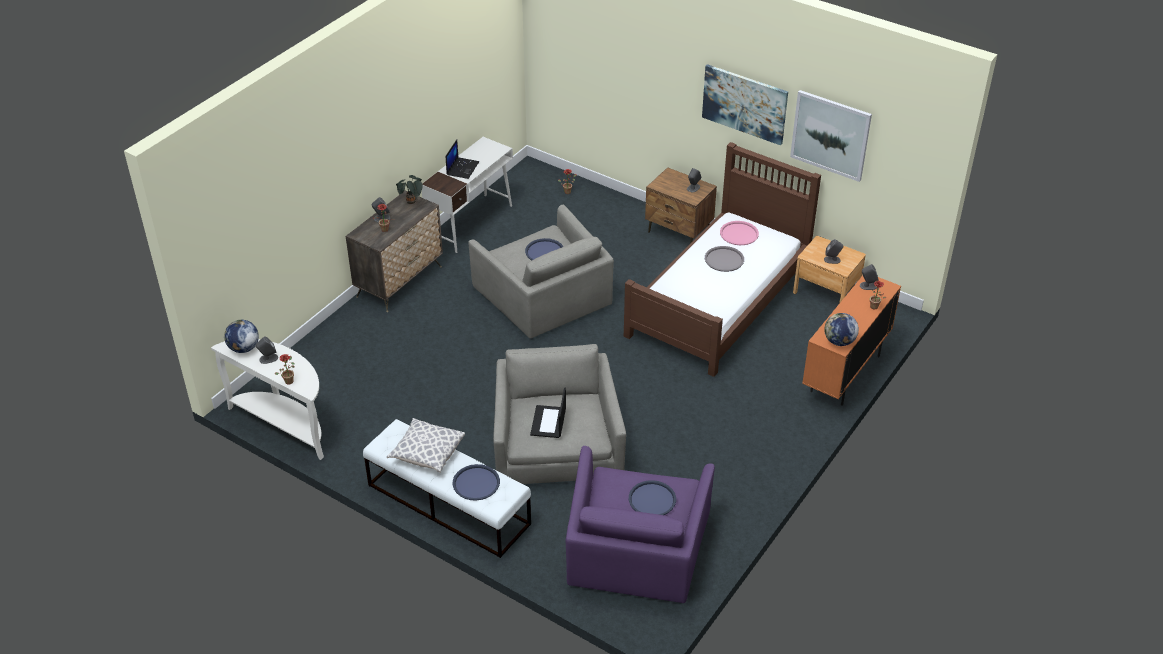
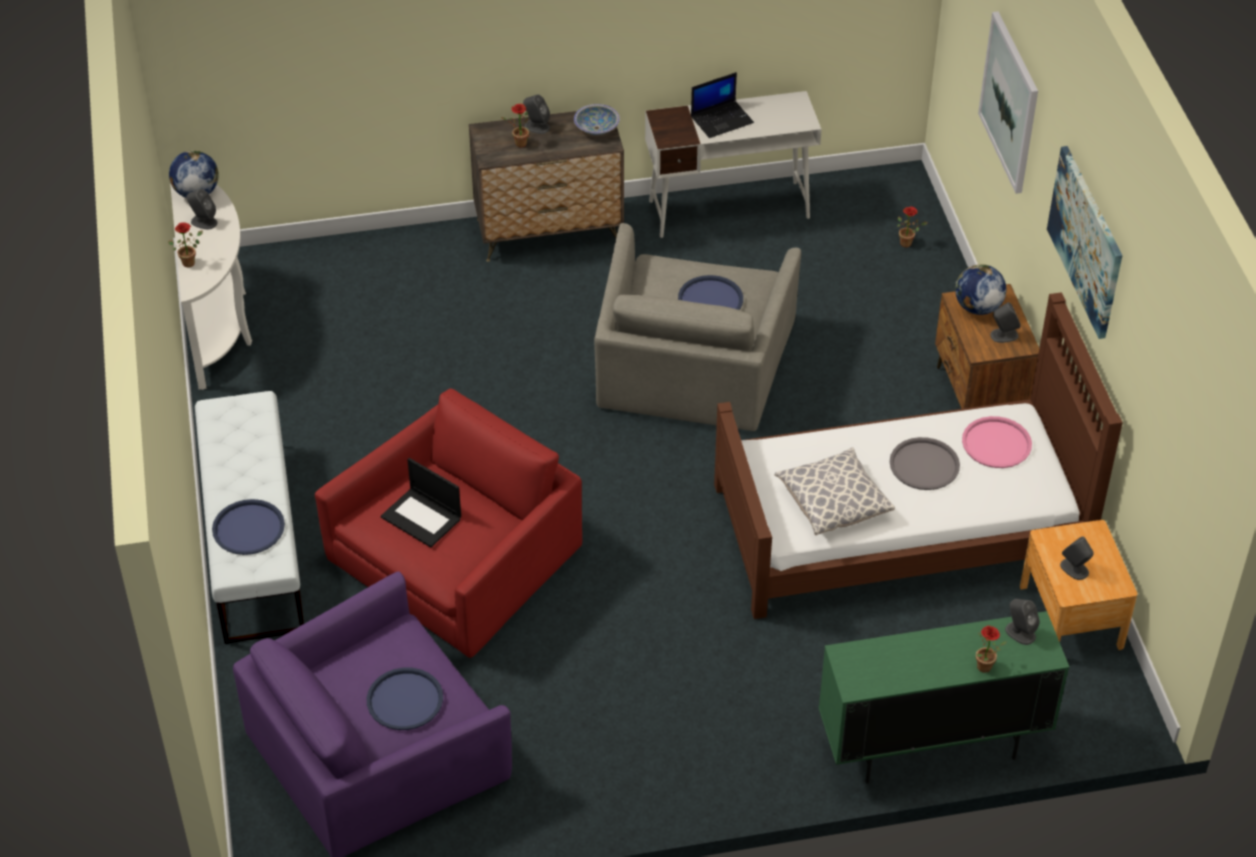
camera: 45 degrees right, 5 degrees up
pillow [387,418,465,473] -> pillow moved to [775,447,895,536]
potted plant [396,175,423,204] -> bowl [574,104,620,135]
grey armchair [493,344,626,484] -> red armchair [315,389,582,658]
laptop [530,388,566,438] -> laptop turned 105 degrees counterclockwise [381,458,461,547]
picture [790,90,872,182] -> picture moved to [978,11,1038,194]
orange cabinet [802,276,901,406] -> green cabinet [819,611,1070,784]
globe [824,313,859,346] -> globe moved to [955,264,1006,315]

